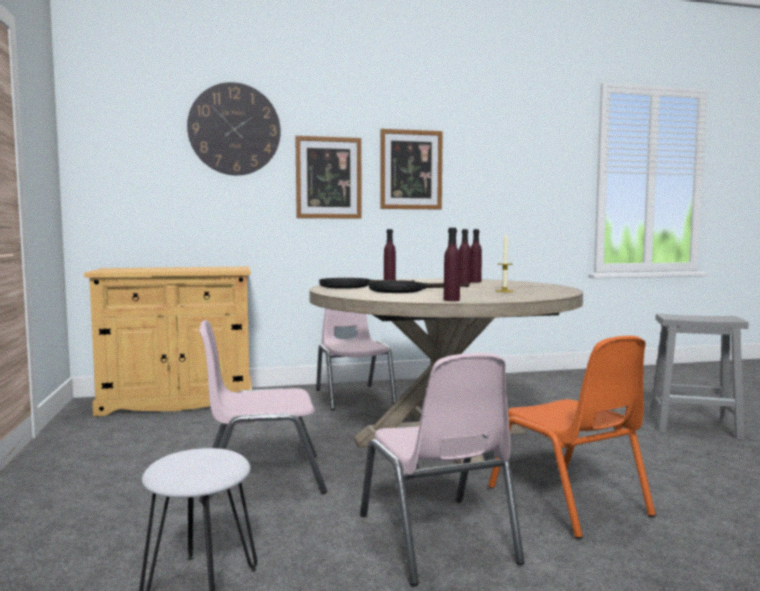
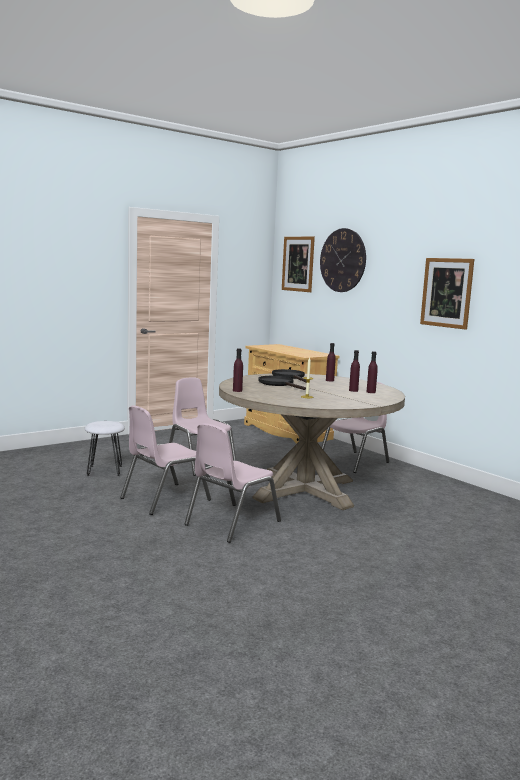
camera: 65 degrees right, 5 degrees up
picture [295,136,362,219] -> picture moved to [282,236,315,292]
orange chair [488,336,656,539] -> pink chair [184,423,281,543]
grey stool [650,314,749,440] -> none

